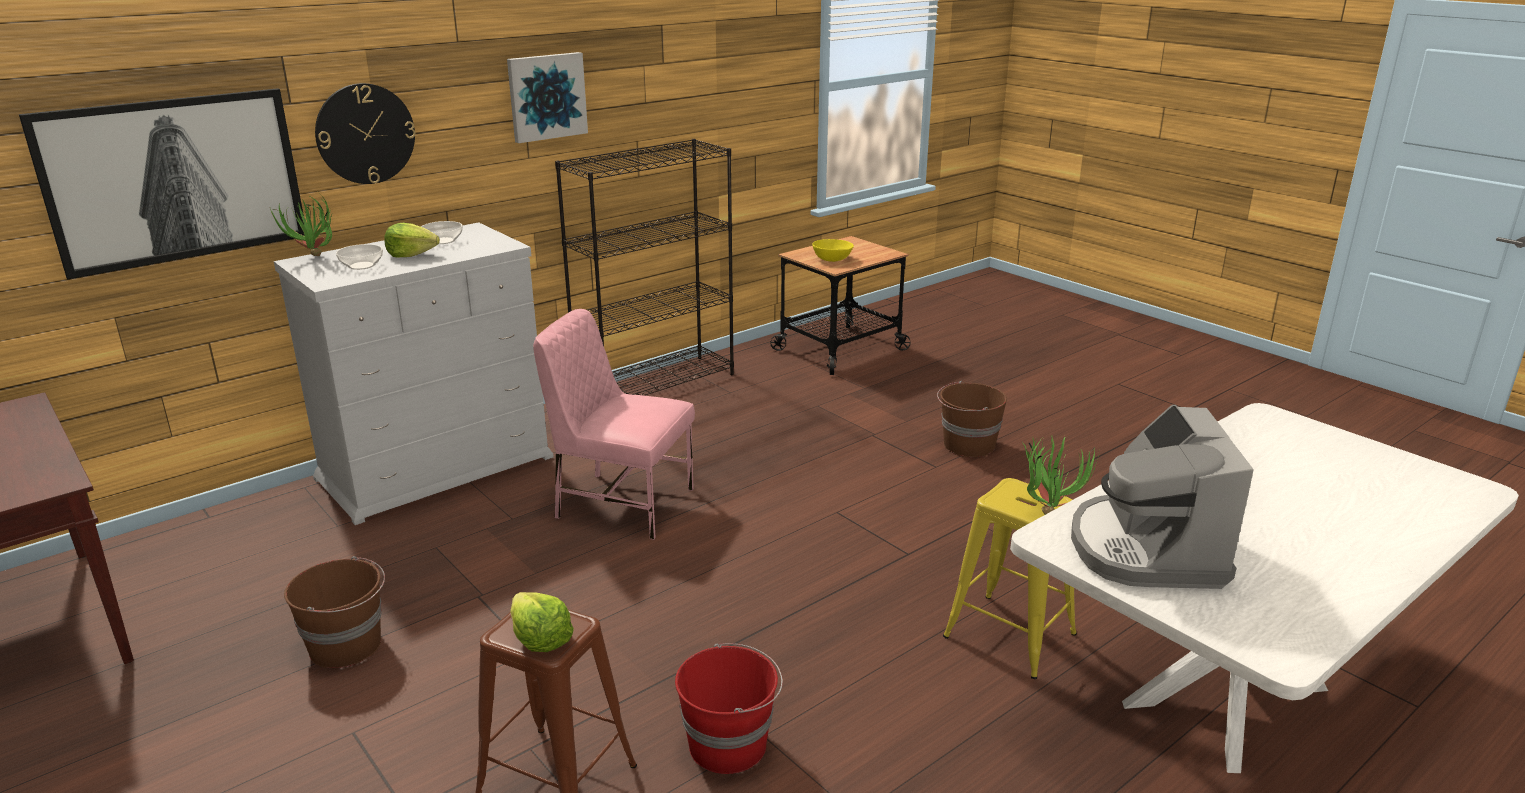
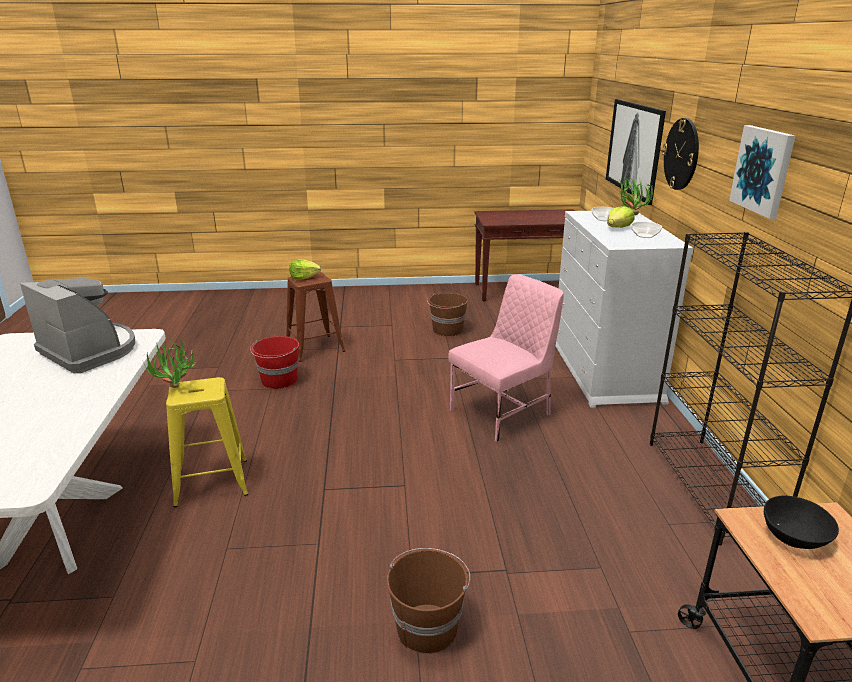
camera: 125 degrees right, 0 degrees up
yellow bowl [812,239,854,262] -> black bowl [764,495,839,549]

